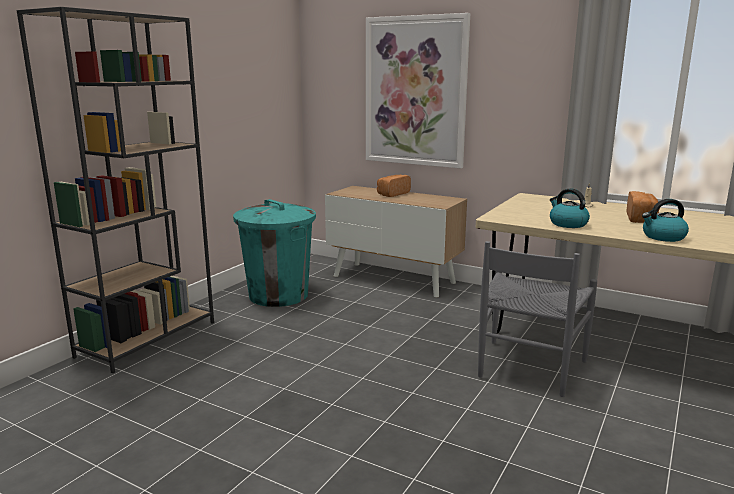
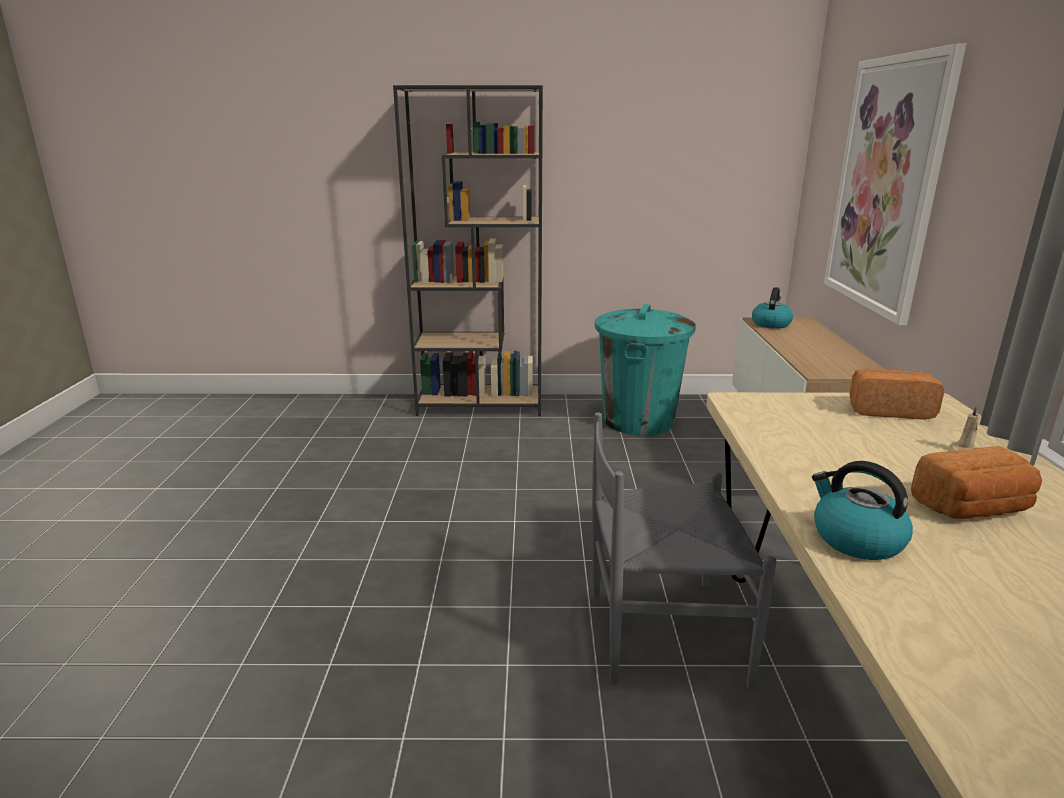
camera: 60 degrees right, 5 degrees up
bread [377,175,411,197] -> bread moved to [850,369,945,420]
kettle [550,188,590,228] -> kettle moved to [752,287,793,329]

